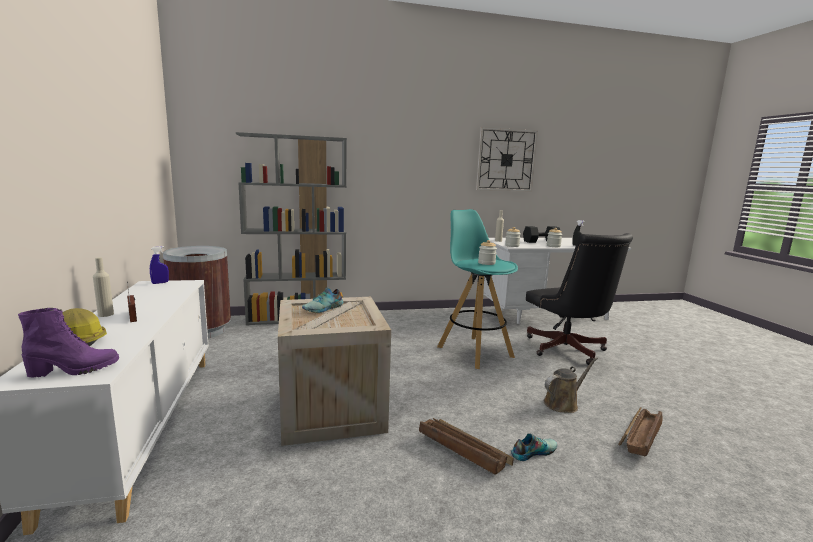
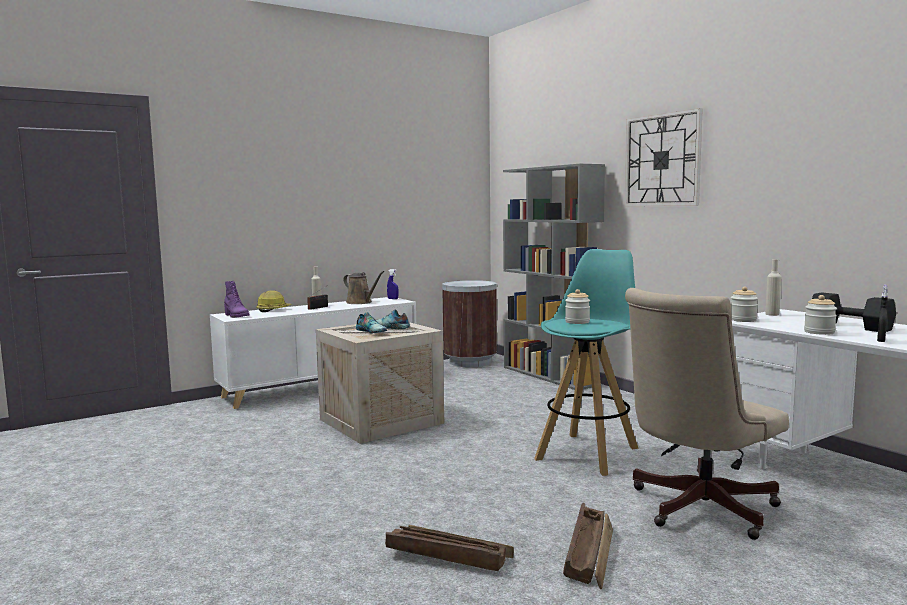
camera: 70 degrees right, 5 degrees down
crate [419,418,514,475] -> crate moved to [563,503,613,589]
wall clock [476,127,538,192] -> wall clock moved to [625,108,703,206]
shoe [511,433,557,461] -> shoe moved to [356,312,387,334]
black office chair [526,233,633,365] -> beige office chair [625,288,789,540]
brown watering can [544,357,598,413] -> brown watering can moved to [343,271,384,304]

